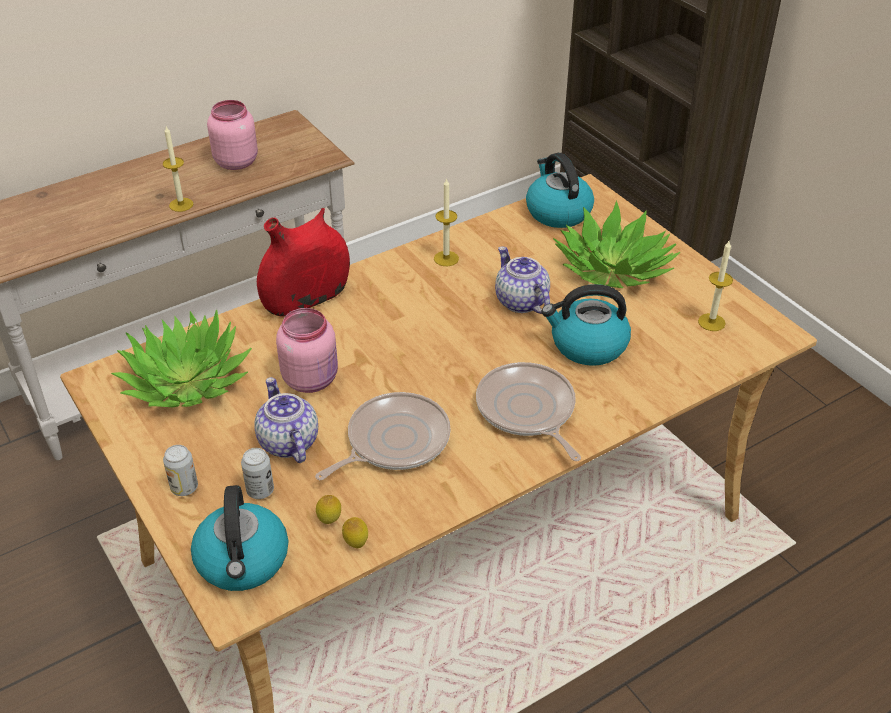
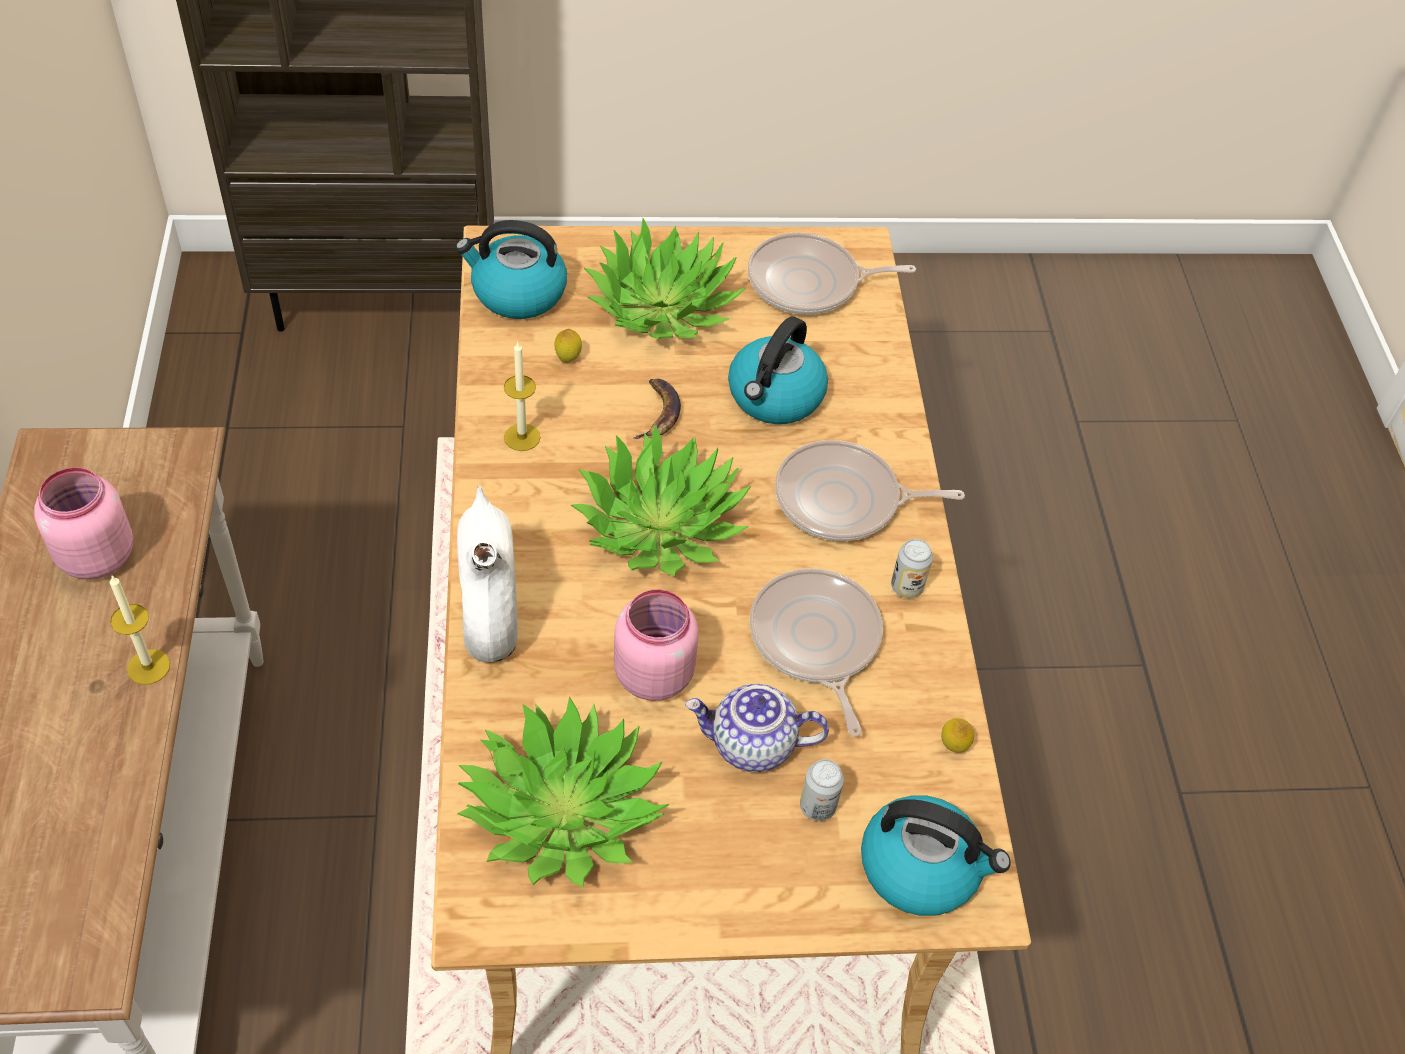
camera: 65 degrees left, 10 degrees up
can [163,445,198,496] -> can moved to [891,539,933,598]
red vase [257,208,350,317] -> white vase [457,486,518,663]
lemon [316,495,341,524] -> lemon moved to [554,328,582,363]
teapot [495,246,550,314] -> banana [634,379,681,439]
candle [698,241,733,331] -> frying pan [748,232,916,315]
none -> potted plant [570,424,751,576]

